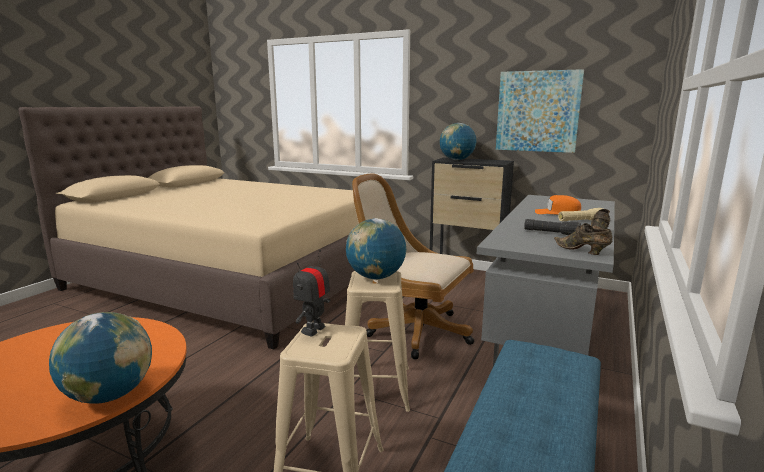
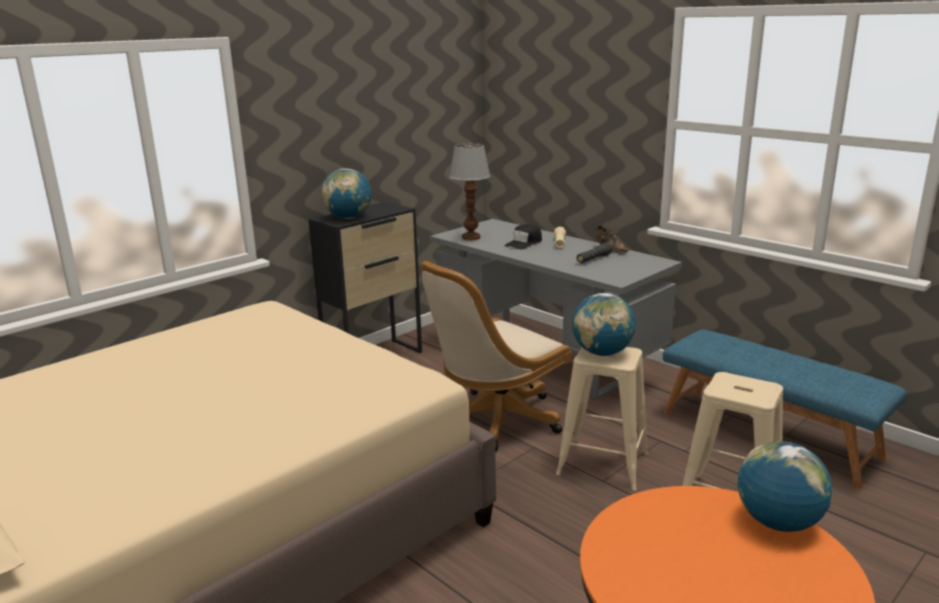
camera: 70 degrees left, 5 degrees up
toy robot [293,250,330,336] -> none
picture [496,69,584,153] -> none
orange cap [535,195,581,215] -> black cap [505,224,542,250]
brown shoe [554,223,612,255] -> none
none -> table lamp [449,143,490,241]

